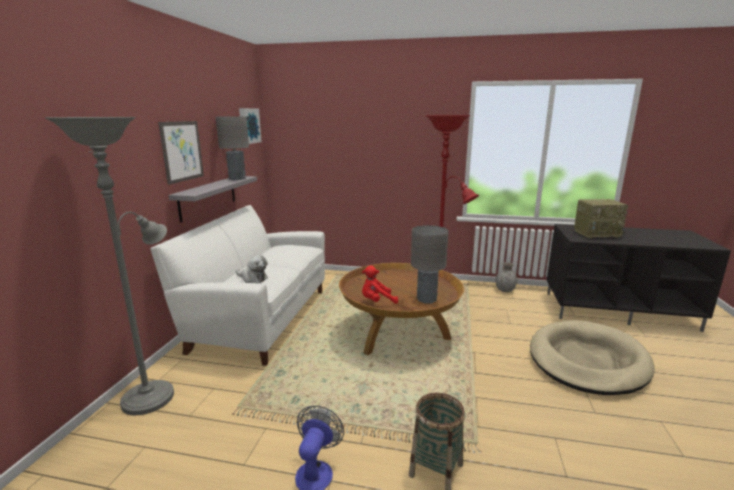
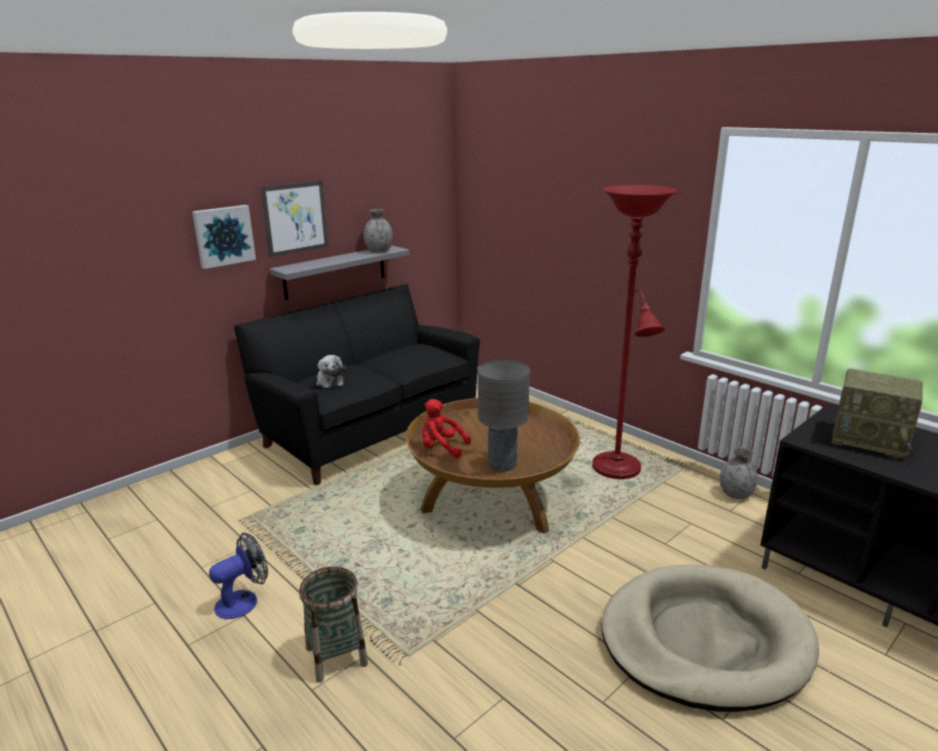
camera: 35 degrees right, 5 degrees up
grey floor lamp [45,117,174,415] -> none
white sofa [151,205,325,366] -> black sofa [234,284,480,485]
grey table lamp [216,116,249,180] -> grey vase [364,209,393,252]
picture [239,108,262,144] -> picture moved to [192,205,256,269]

